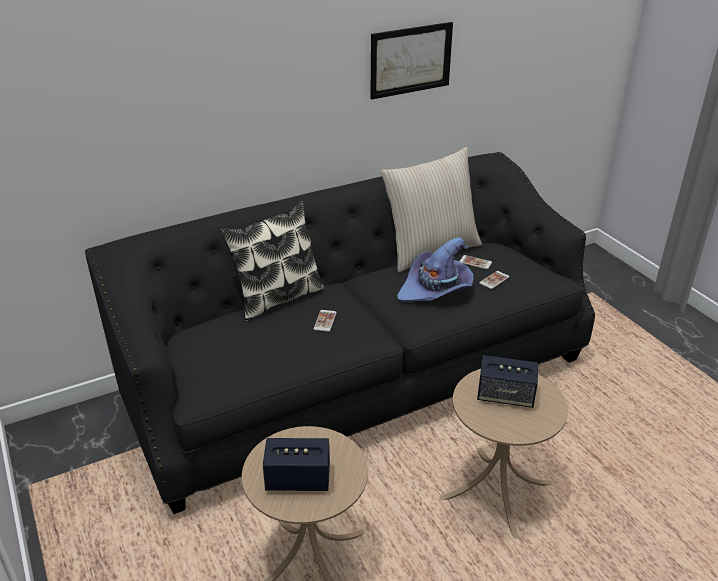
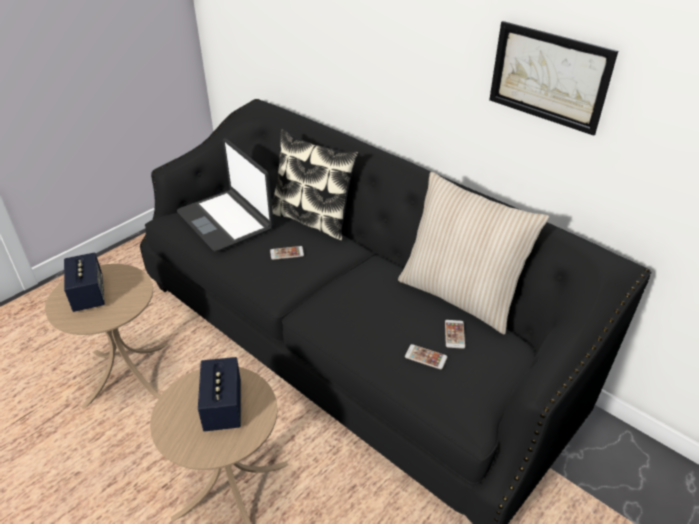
camera: 70 degrees right, 5 degrees up
purple hat [397,237,473,302] -> none
none -> laptop [177,139,274,252]

